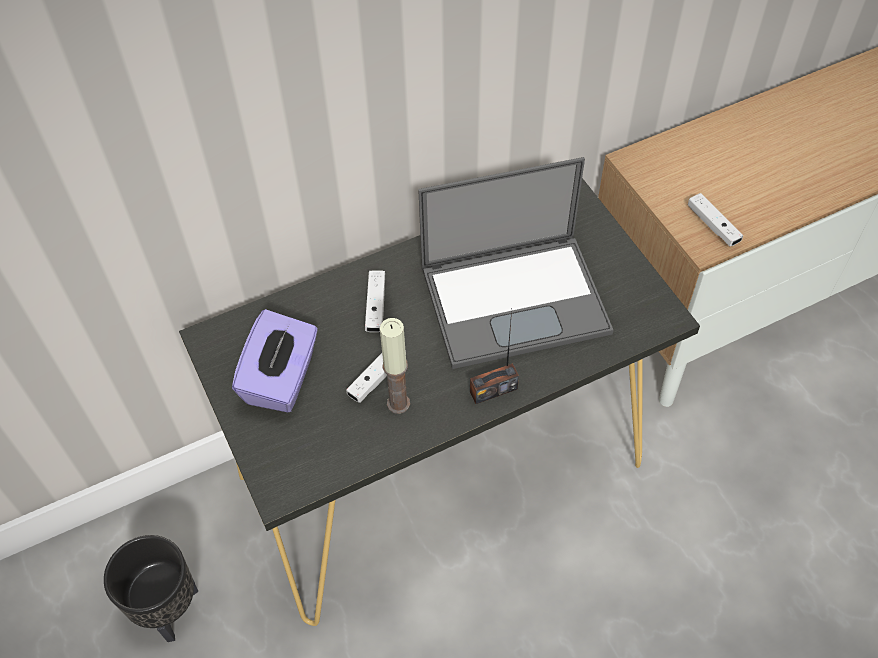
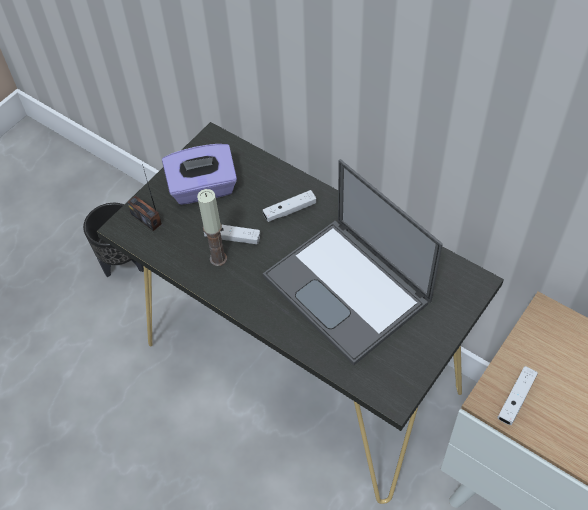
camera: 65 degrees right, 0 degrees up
radio [470,309,519,404] -> radio moved to [127,164,162,231]

